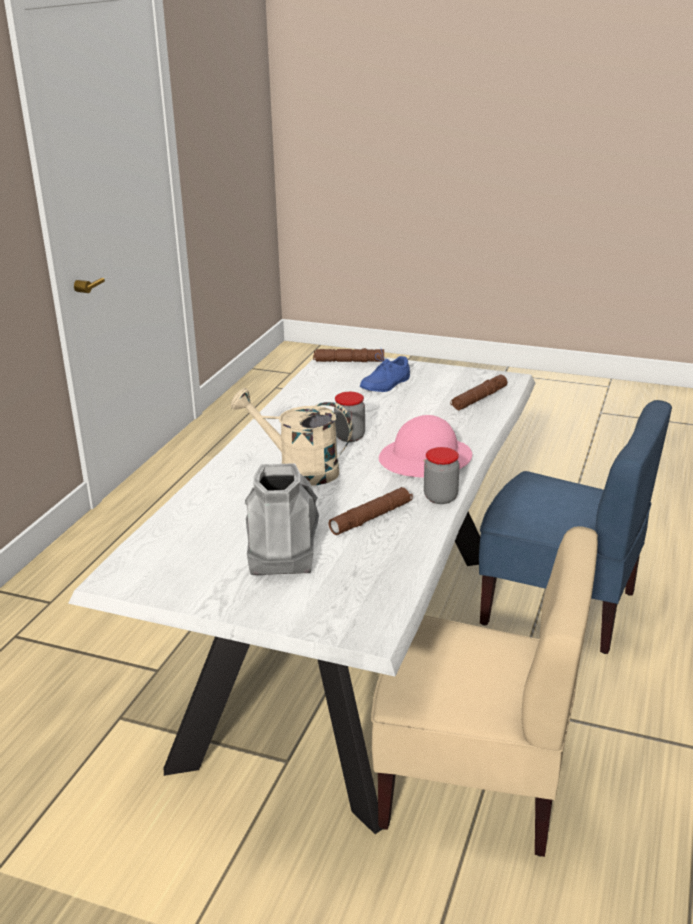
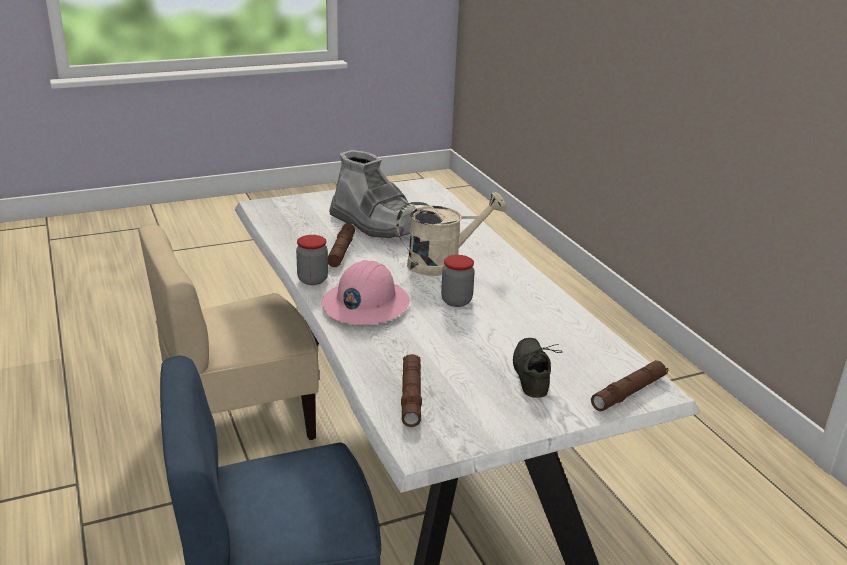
camera: 135 degrees right, 0 degrees up
blue shoe [360,349,410,392] -> grey shoe [513,338,563,398]

